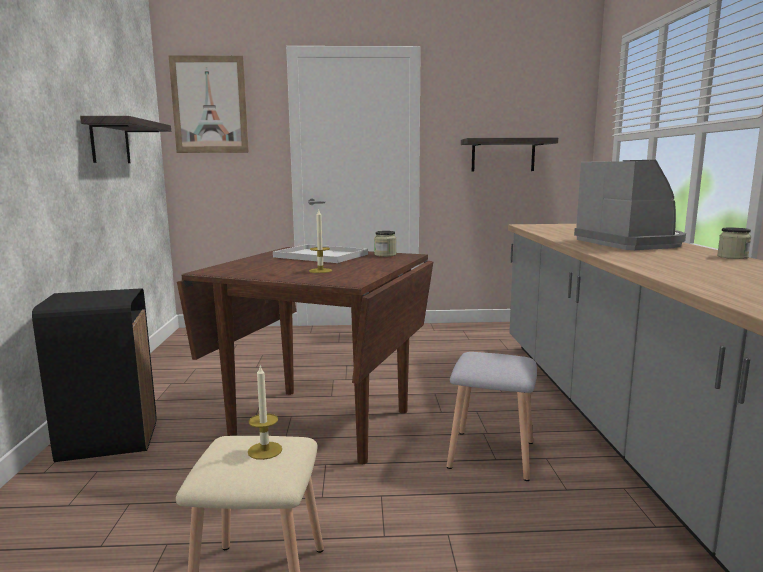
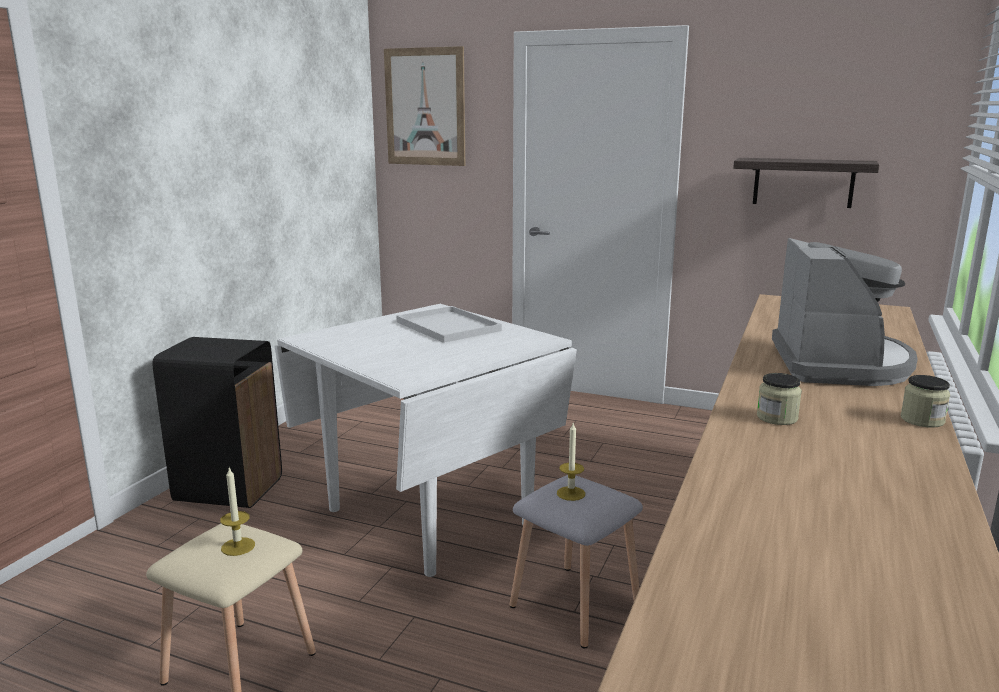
camera: 25 degrees right, 5 degrees up
shelf [80,116,171,163] -> none
brown dining table [177,247,433,464] -> white dining table [275,304,577,577]
candle [309,210,332,273] -> candle moved to [557,423,585,501]
jar [374,231,396,257] -> jar moved to [757,373,802,425]

